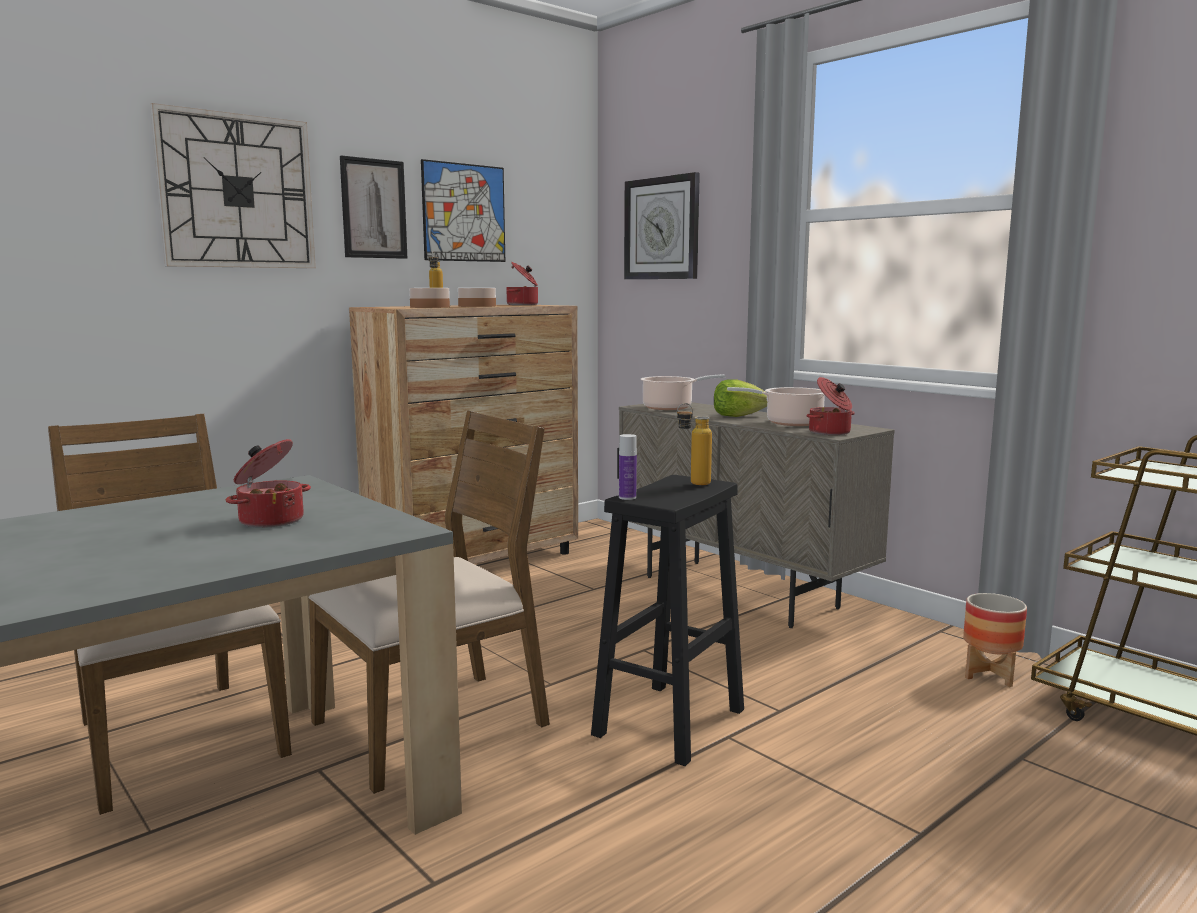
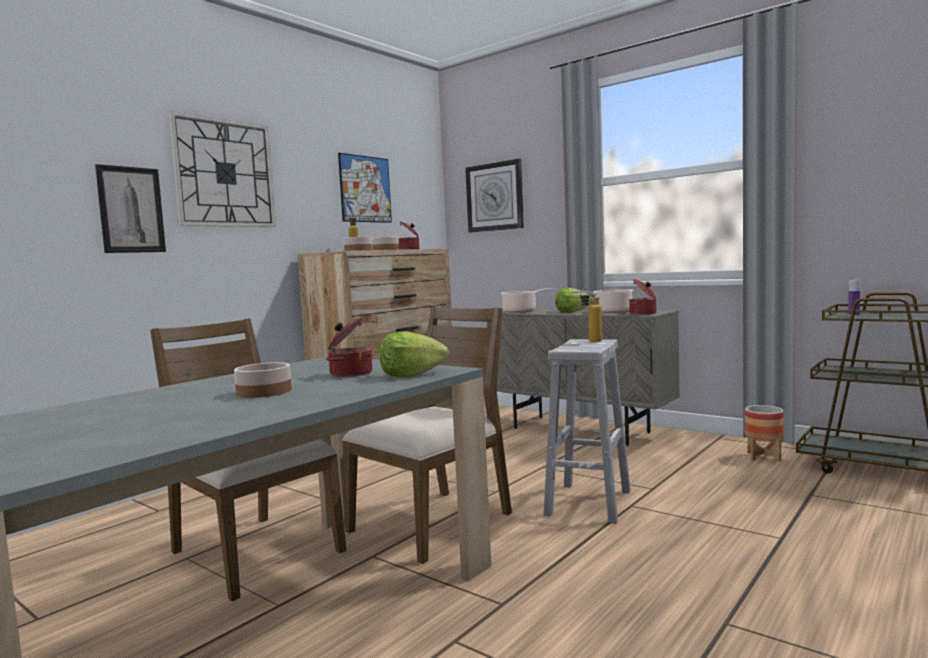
camera: 10 degrees left, 5 degrees down
picture [340,156,408,259] -> picture moved to [95,164,166,253]
black stool [591,475,744,766] -> white stool [544,339,631,524]
bottle [619,434,637,500] -> bottle moved to [848,280,860,316]
none -> bowl [234,362,292,398]
none -> lettuce [380,331,449,377]

